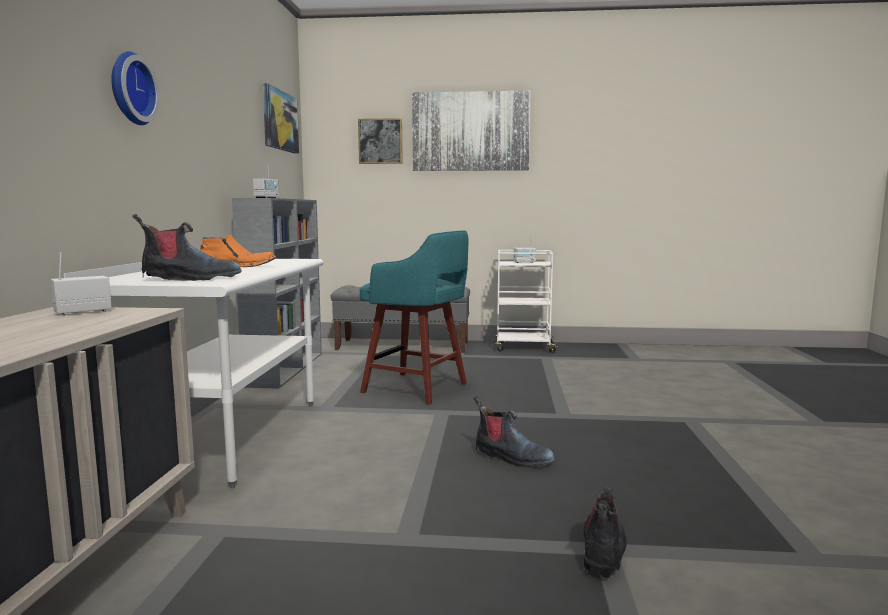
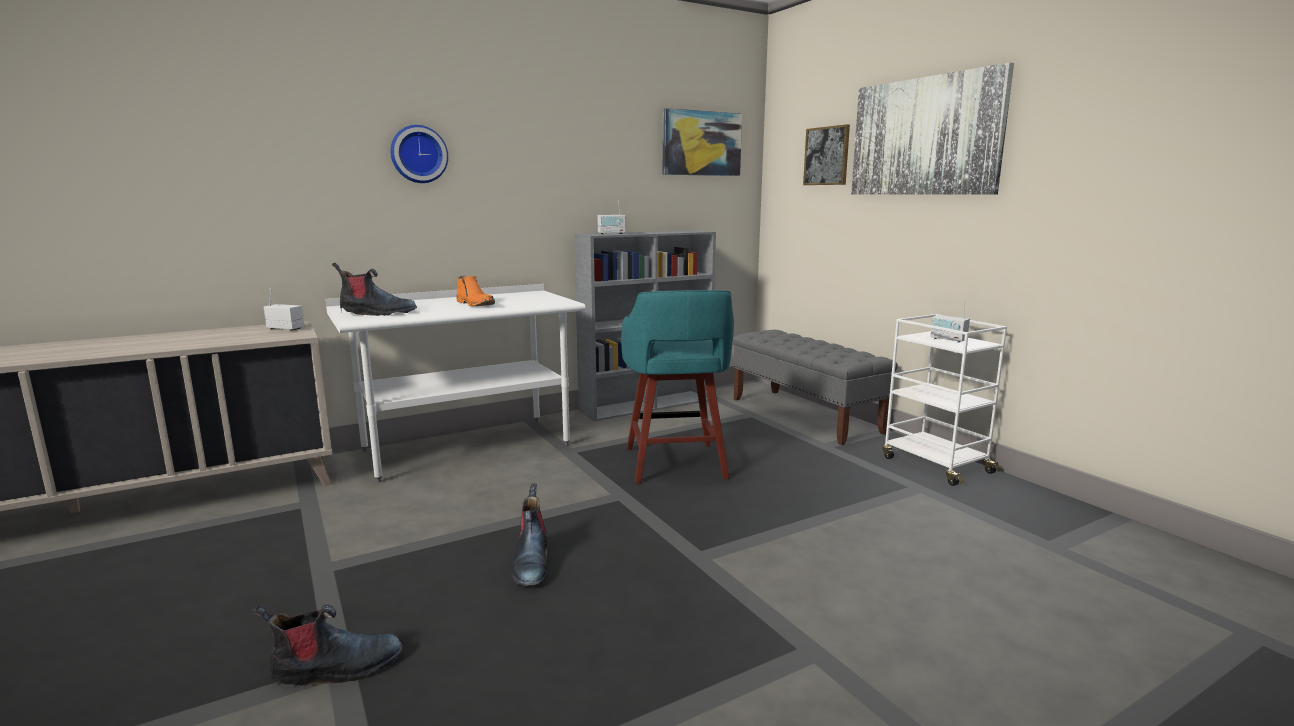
camera: 55 degrees right, 5 degrees up
boot [132,214,242,281] -> boot turned 45 degrees counterclockwise [332,263,417,316]

